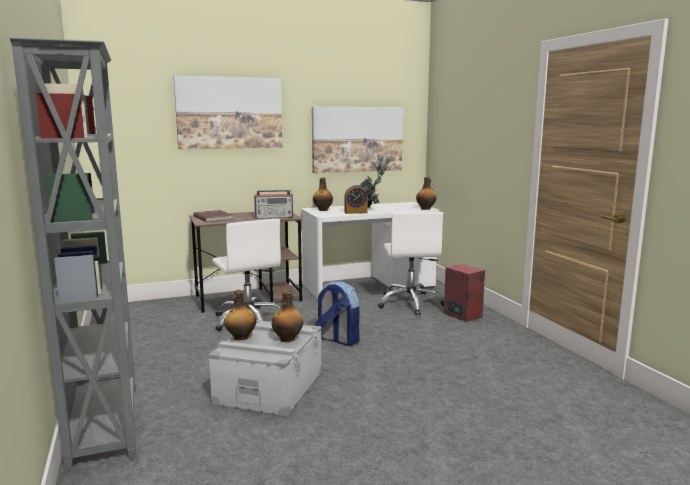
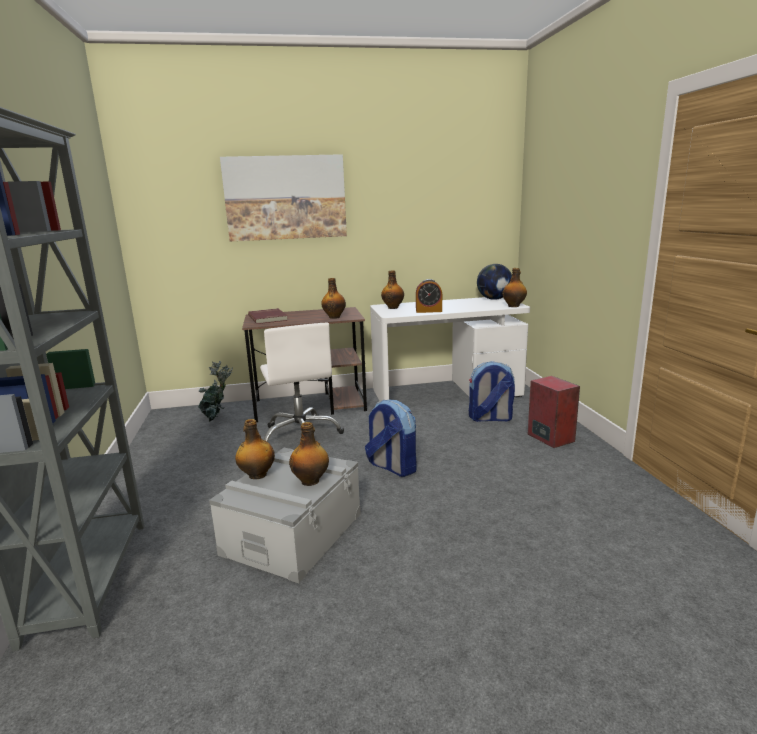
camera: 10 degrees right, 5 degrees up
radio [254,190,293,219] -> bottle [321,278,346,319]
picture [312,107,403,173] -> none
potted plant [360,156,390,208] -> potted plant moved to [198,361,233,422]
white office chair [378,212,444,315] -> backpack [469,361,515,422]
none -> globe [477,264,512,300]

